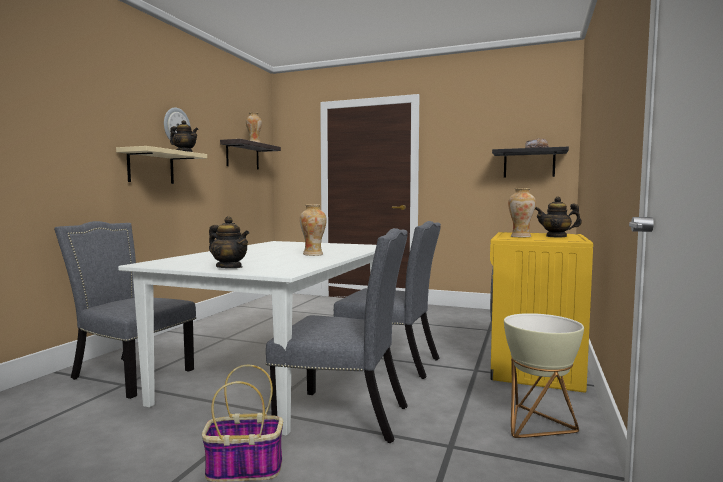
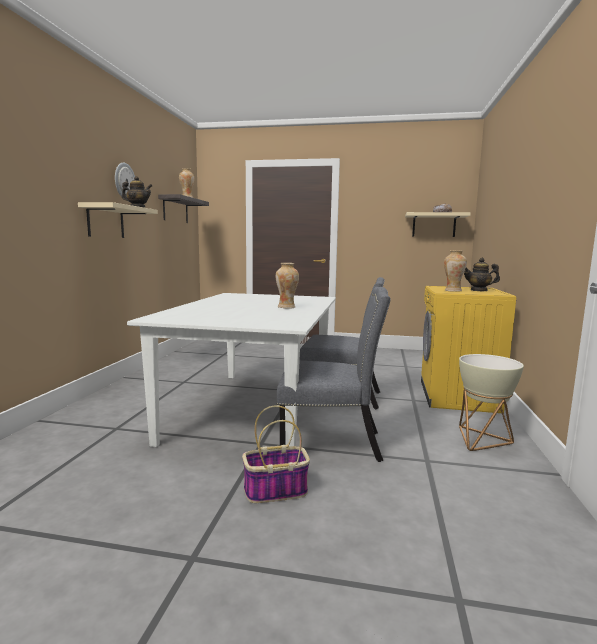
camera: 10 degrees left, 5 degrees up
grey chair [54,221,196,399] -> none
teapot [209,216,249,268] -> none
black shelf [492,147,569,178] -> beige shelf [405,212,471,237]

